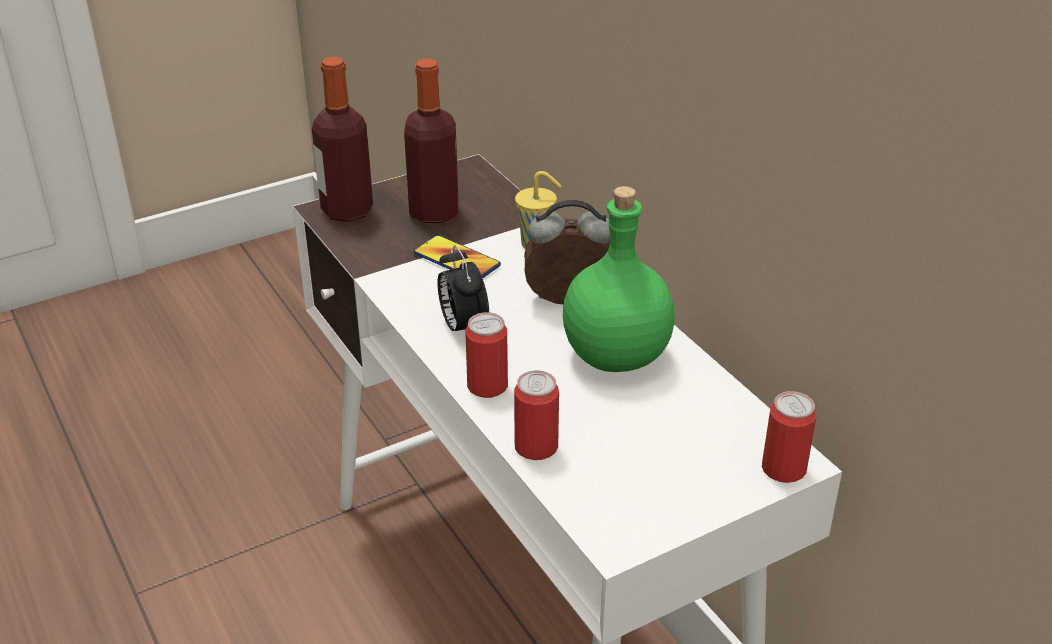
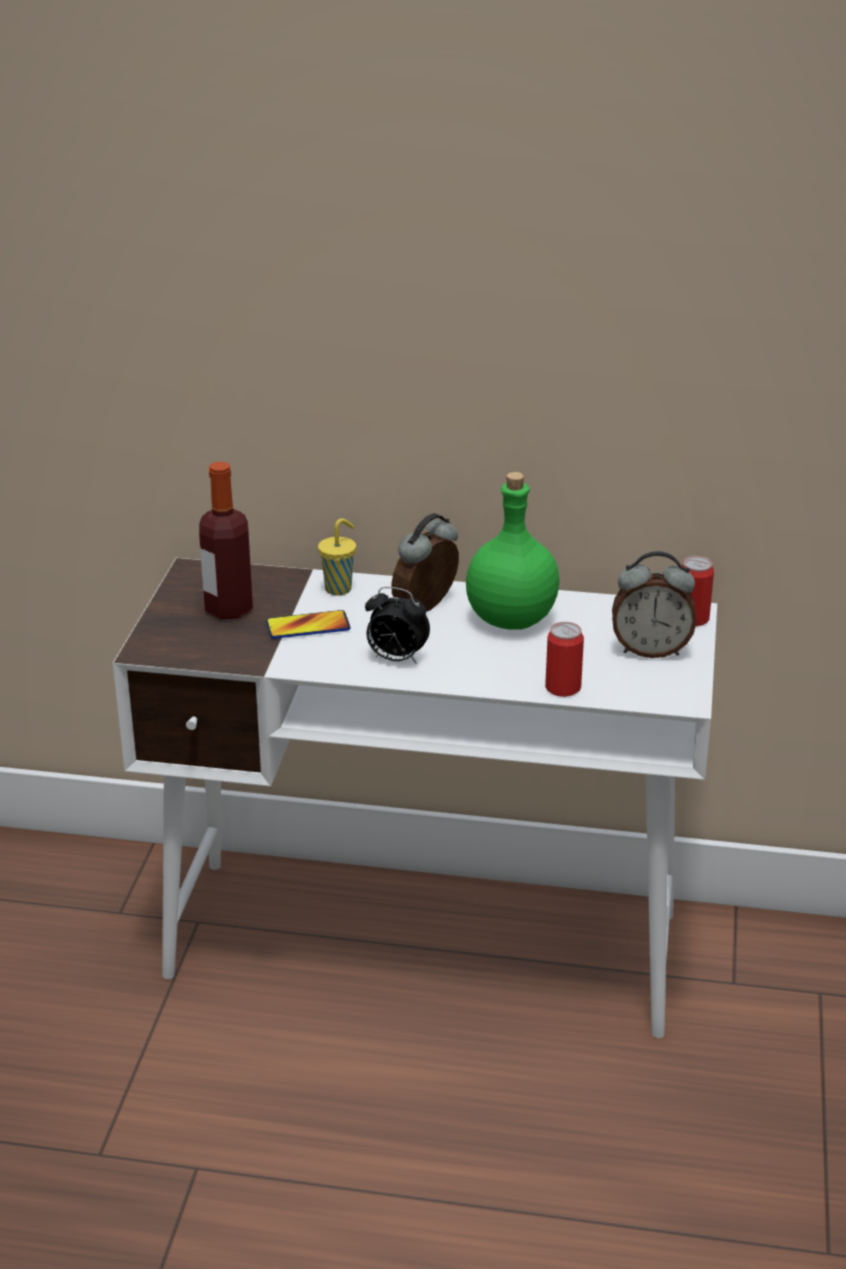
camera: 50 degrees left, 5 degrees down
bottle [312,57,373,222] -> none
can [466,312,508,398] -> none
none -> alarm clock [612,551,697,658]

